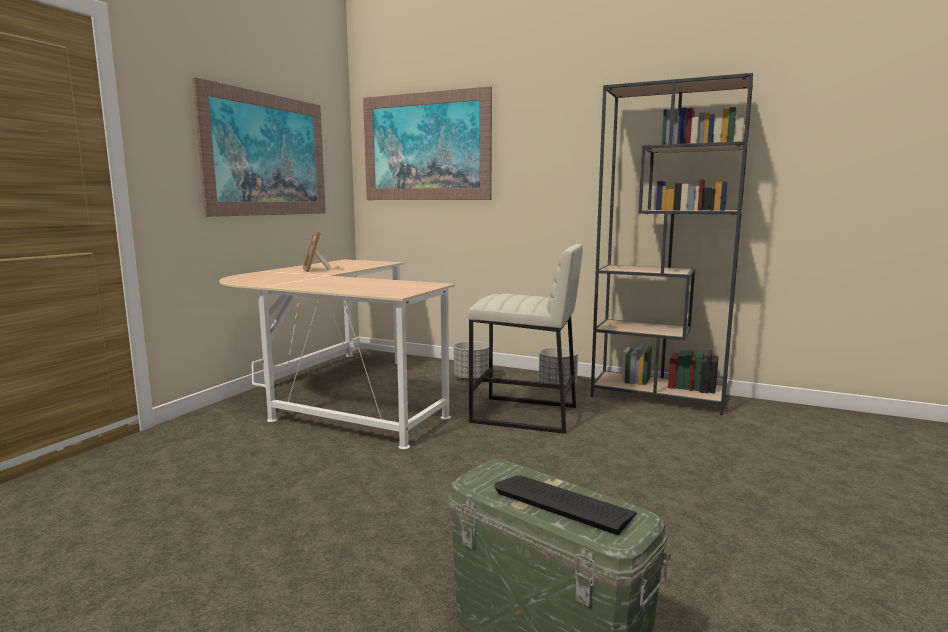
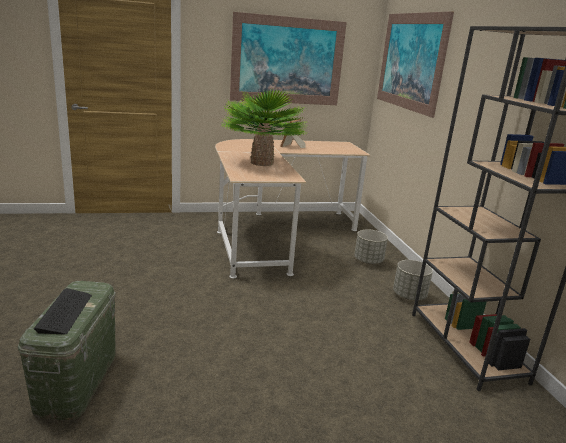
camera: 50 degrees right, 10 degrees up
beige stool [467,244,583,434] -> none
none -> potted plant [221,89,307,166]

